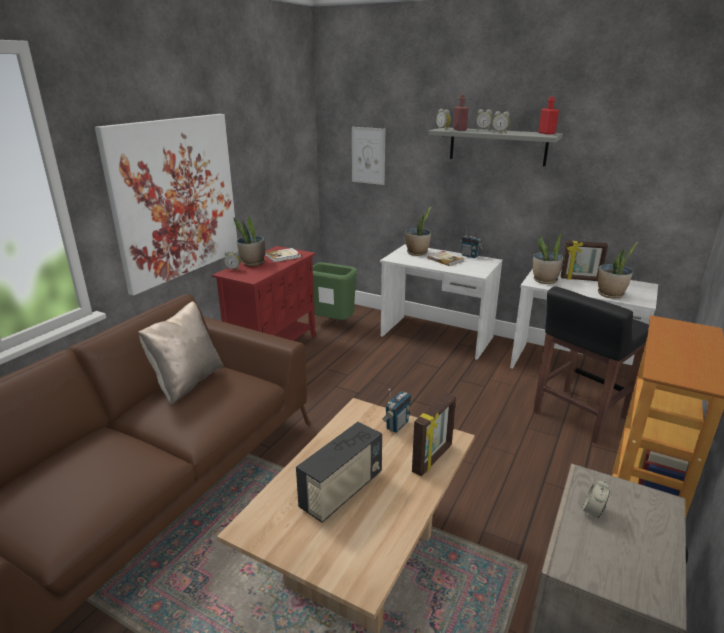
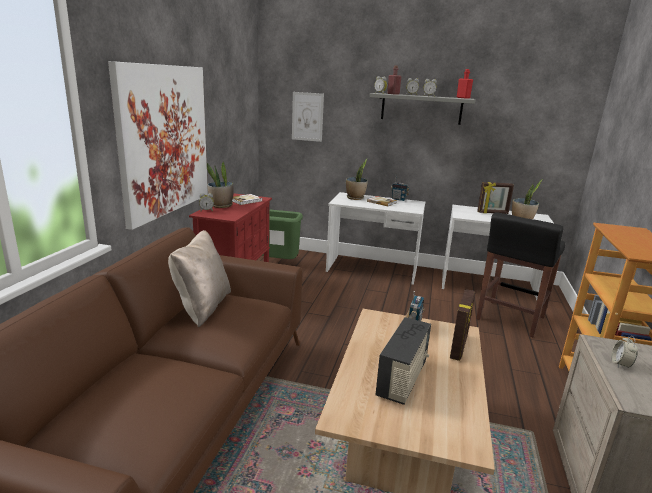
camera: 15 degrees left, 5 degrees down
potted plant [533,233,563,284] -> none

